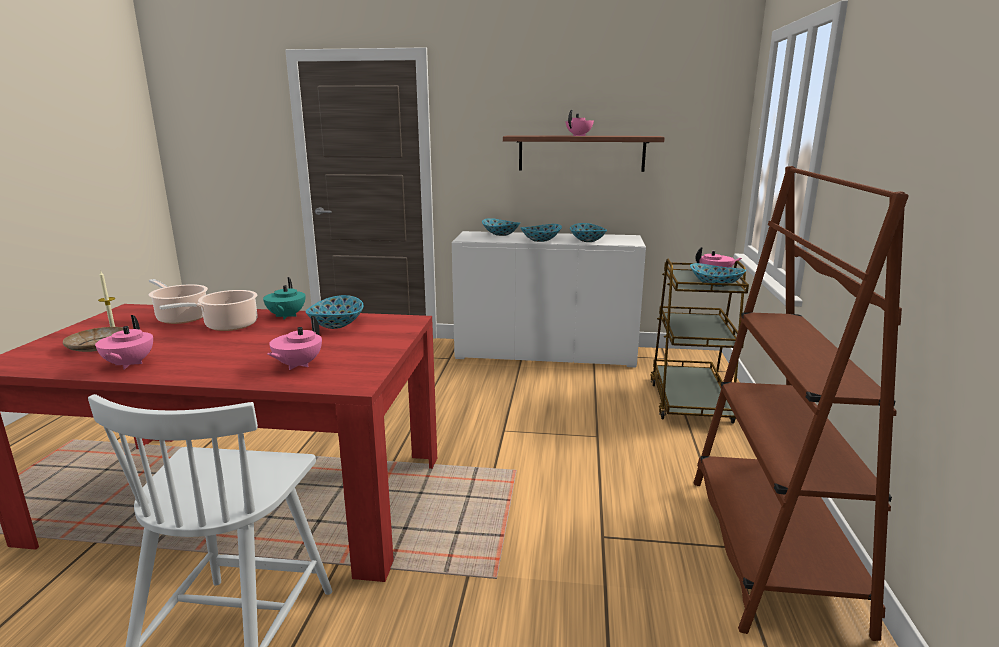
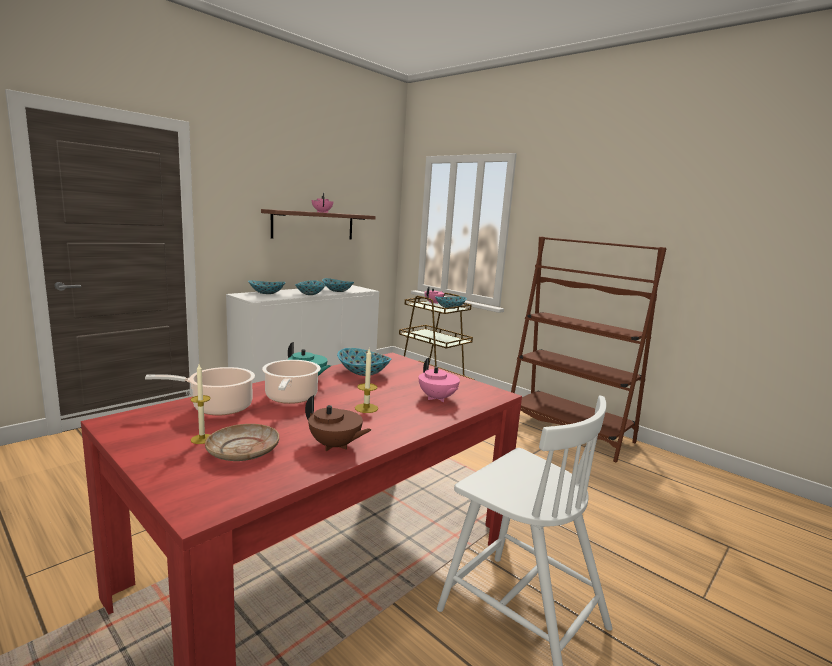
camera: 55 degrees left, 5 degrees down
pink teapot [95,315,153,370] -> brown teapot [305,395,372,451]
none -> candle [355,349,378,413]

